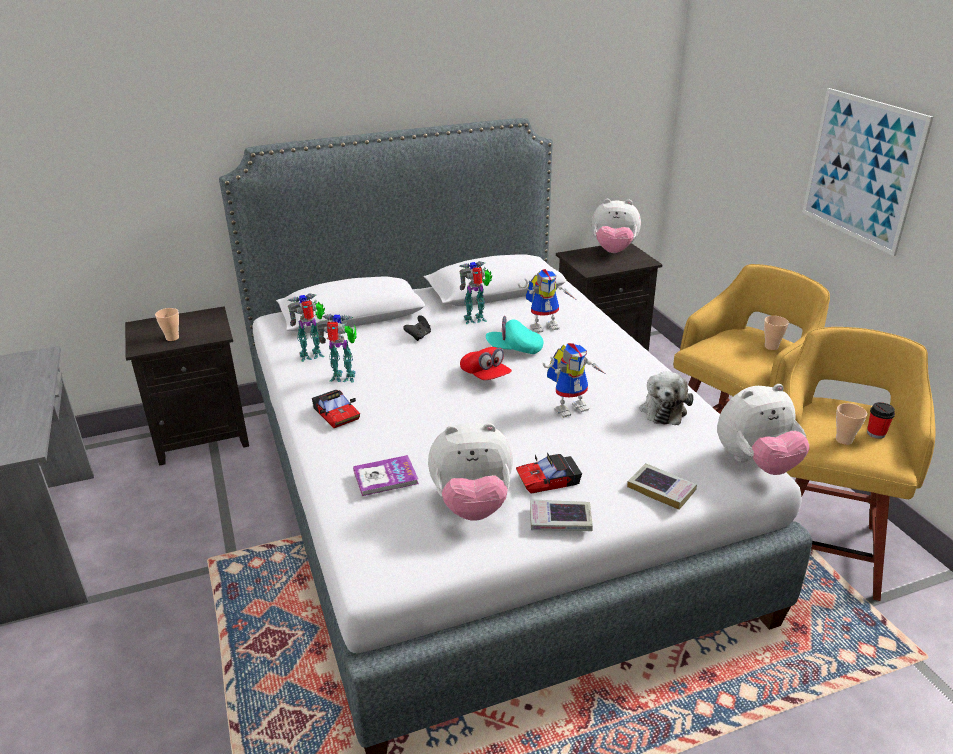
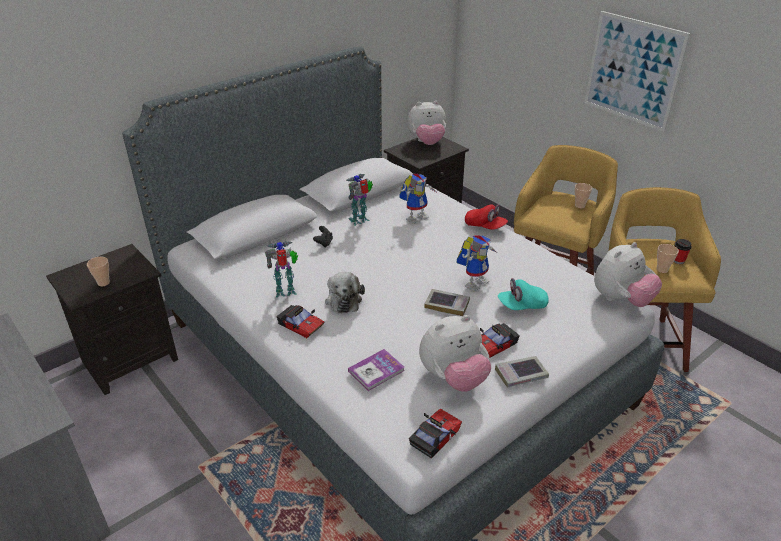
camera: 20 degrees left, 5 degrees up
toy robot [288,294,325,362] -> none
red cap [460,347,512,380] -> red cap moved to [465,204,508,230]
turquoise cap [486,316,544,354] -> turquoise cap moved to [498,278,549,310]
book [627,463,697,510] -> book moved to [424,289,470,316]
plush toy [639,371,693,425] -> plush toy moved to [325,272,365,313]
none -> toy car [409,408,462,459]

